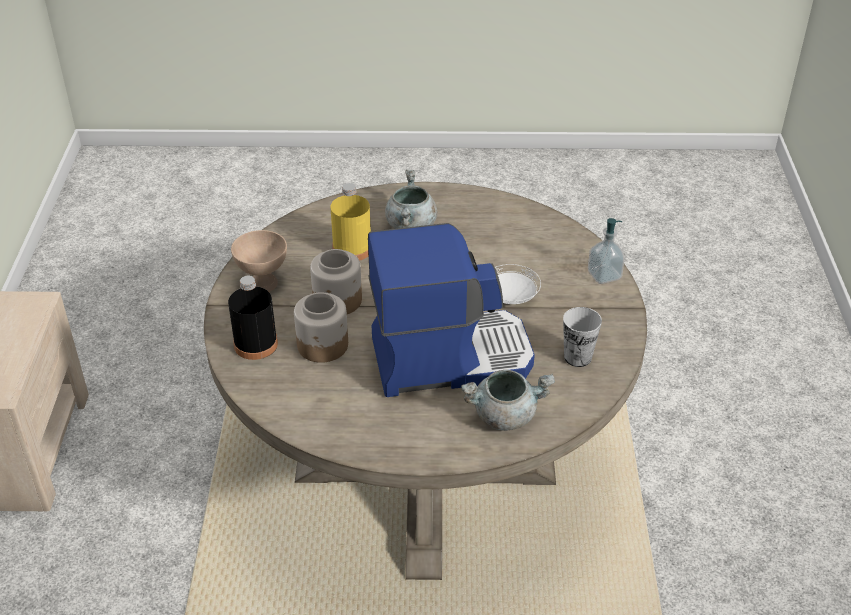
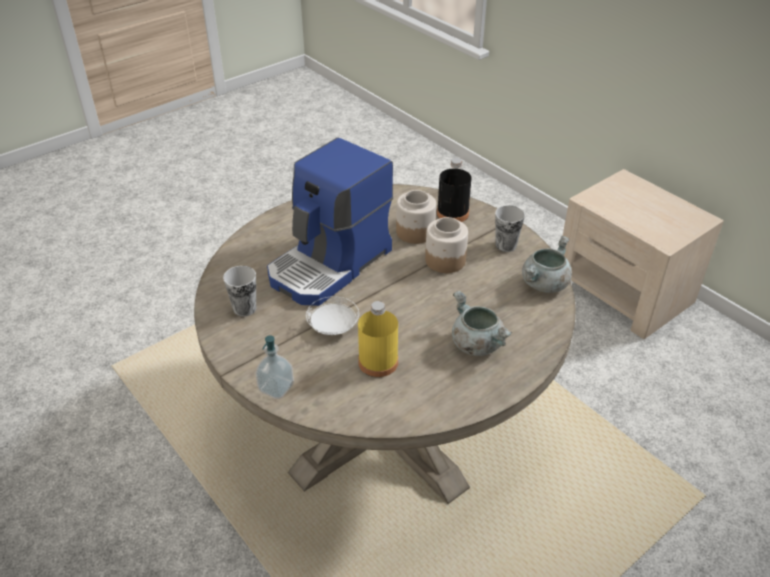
camera: 140 degrees right, 0 degrees up
beige bowl [231,230,287,292] -> cup [495,205,525,252]
yellow bottle [331,183,371,261] -> yellow bottle moved to [358,301,398,377]
grey cooking pot [461,370,555,431] -> grey cooking pot moved to [522,236,572,293]

